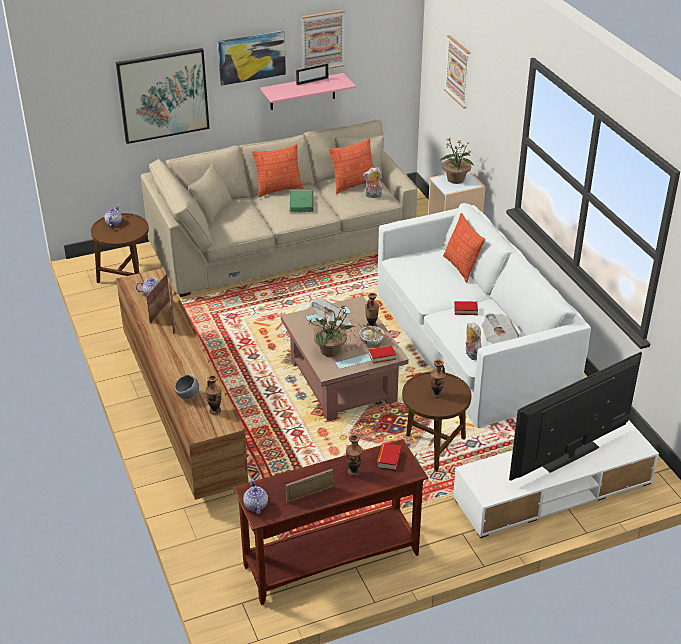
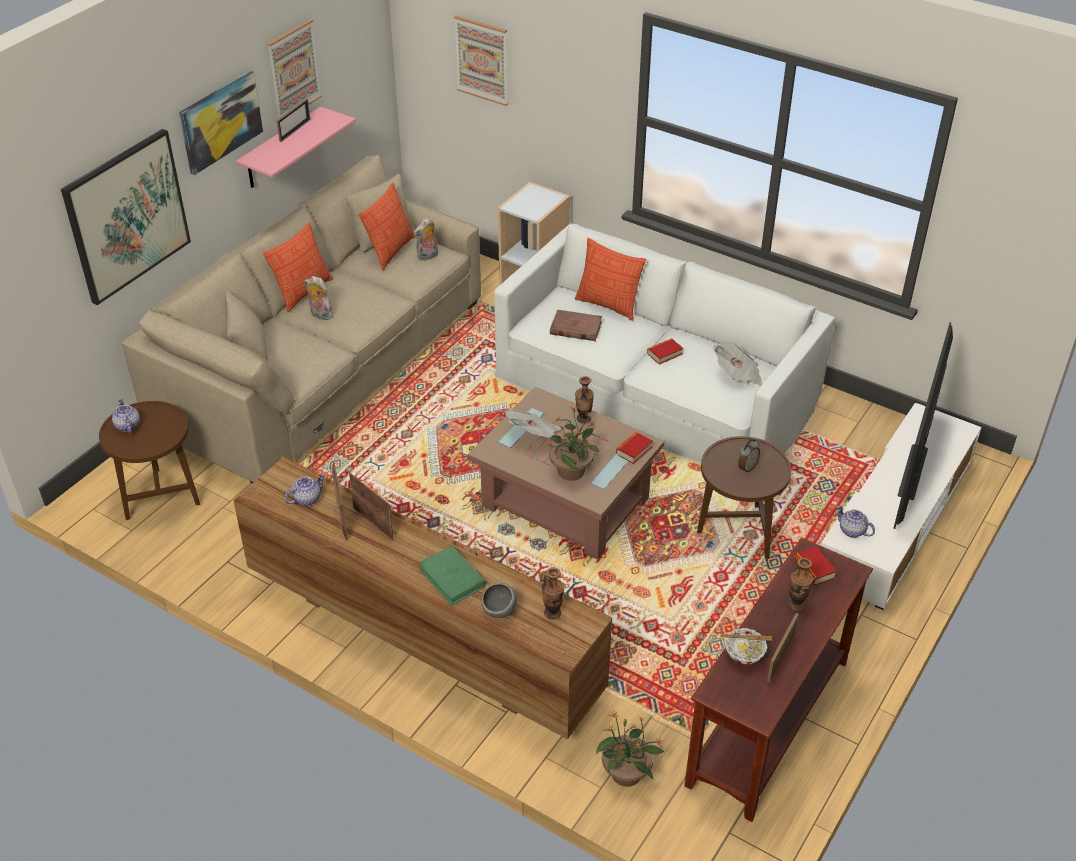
camera: 35 degrees left, 5 degrees up
teapot [243,479,268,514] -> teapot moved to [836,506,875,538]
green book [289,190,313,212] -> green book moved to [419,546,486,606]
bowl [359,325,388,345] -> bowl moved to [720,628,772,664]
vase [430,359,446,398] -> alarm clock [738,439,760,473]
potted plant [440,138,473,184] -> potted plant moved to [596,711,664,787]
plush toy [465,322,481,360] -> plush toy moved to [304,276,333,320]
none -> brown book [550,310,602,341]

